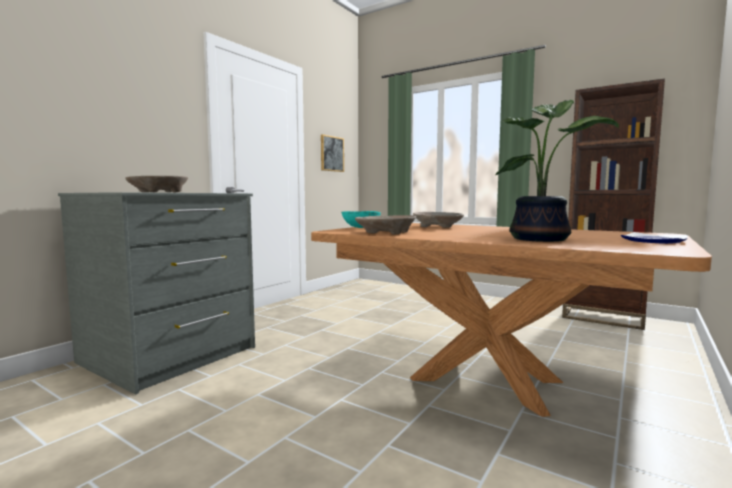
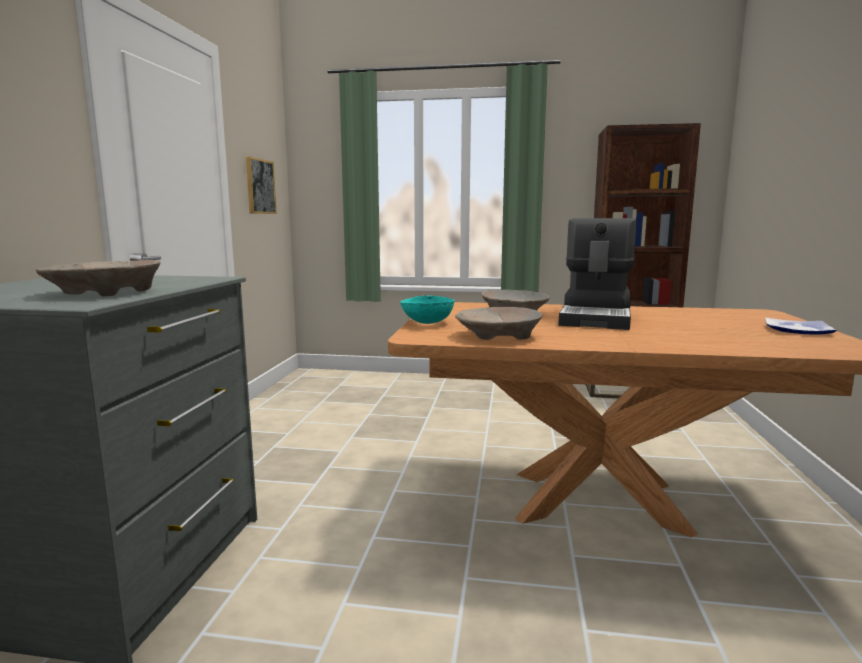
camera: 25 degrees left, 5 degrees up
potted plant [496,100,619,242] -> none
none -> coffee machine [558,218,636,330]

